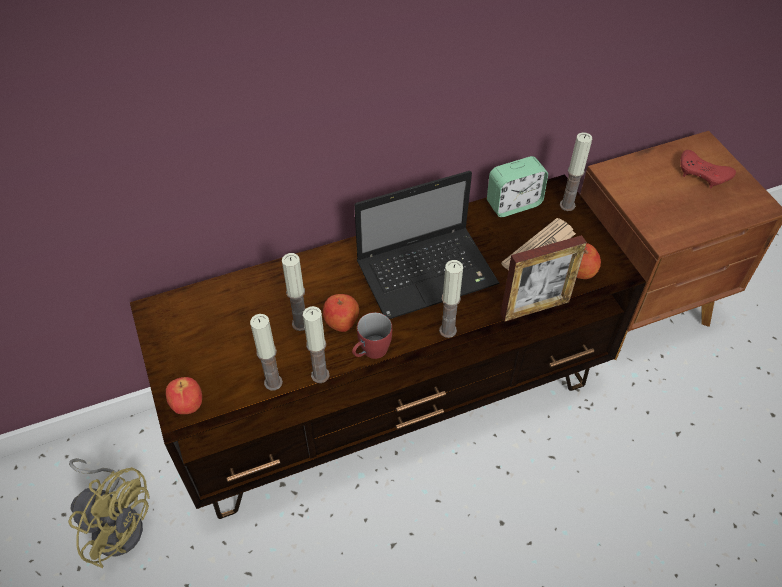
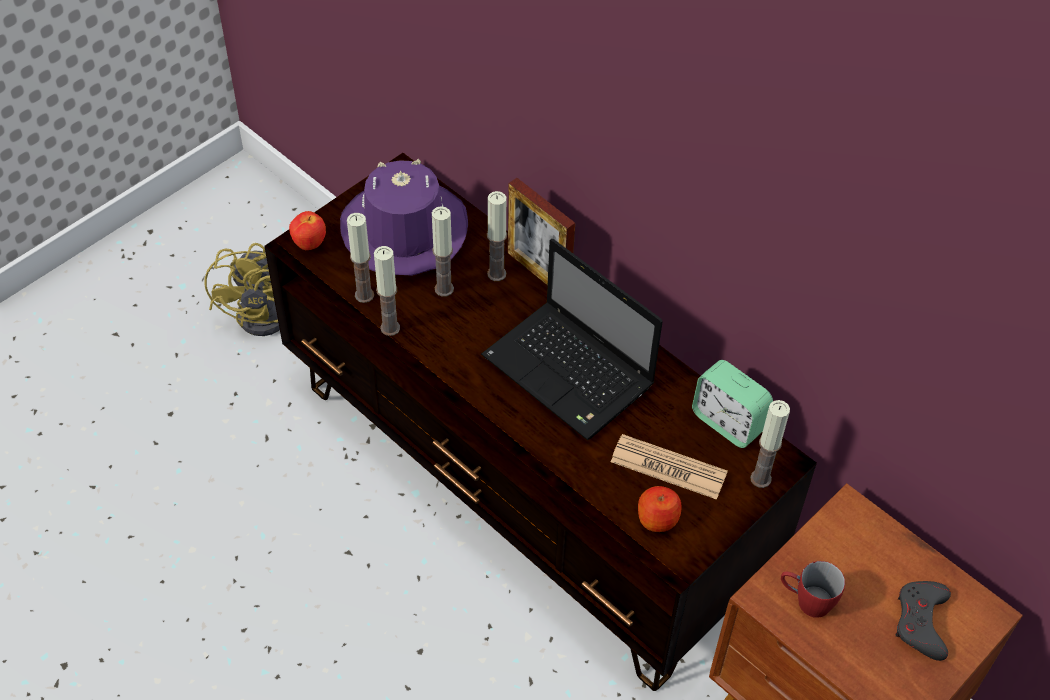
camera: 65 degrees right, 0 degrees up
apple [323,294,359,332] -> none
red mug [352,312,392,359] -> red mug moved to [781,561,845,618]
candle [439,260,463,338] -> candle moved to [487,191,507,281]
picture frame [500,235,587,322] -> picture frame moved to [508,178,575,286]
red game controller [680,150,736,188] -> grey game controller [896,581,951,661]
none -> purple hat [340,159,468,276]

